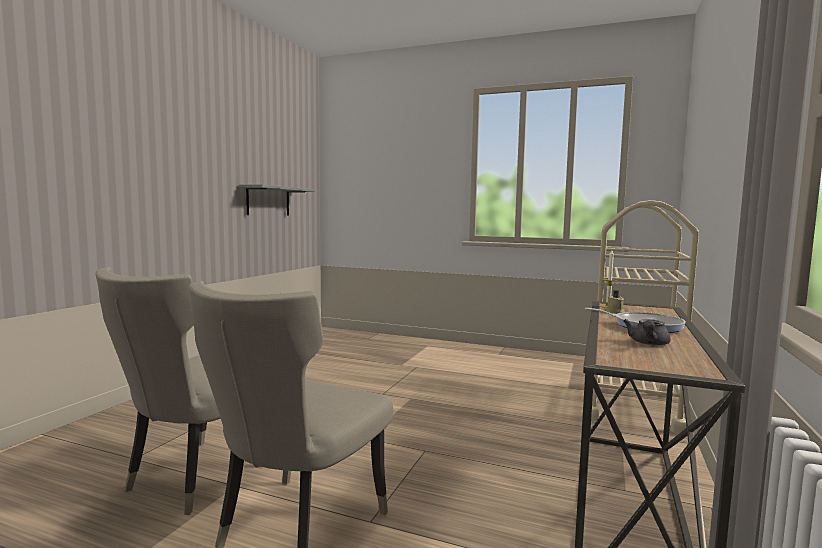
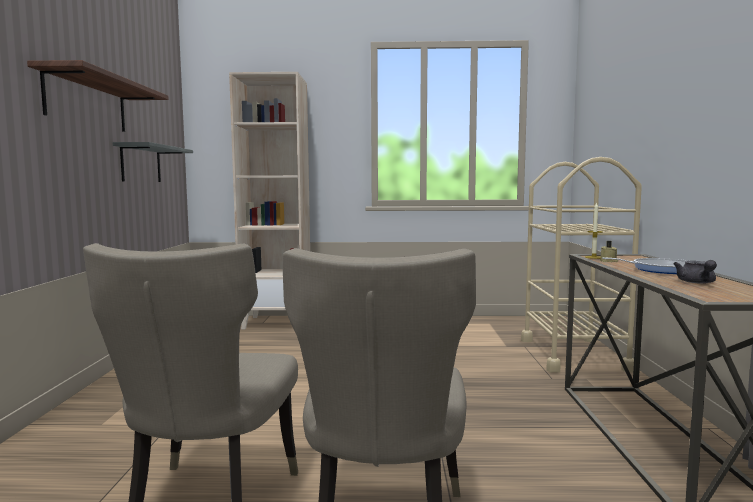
camera: 20 degrees left, 0 degrees up
none -> shelf [27,60,169,132]
none -> beige bookcase [229,72,310,329]

